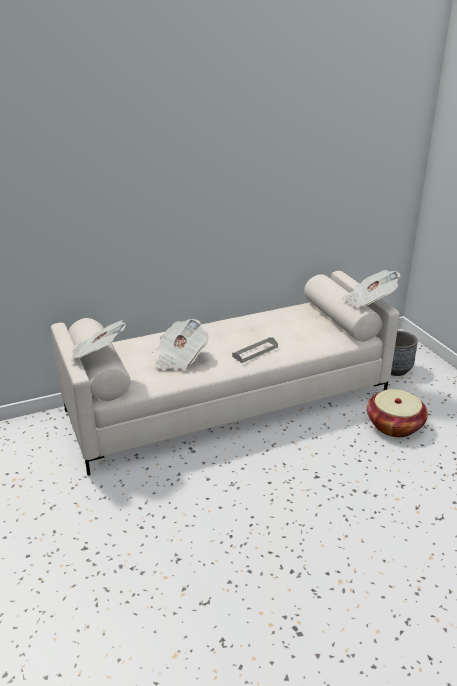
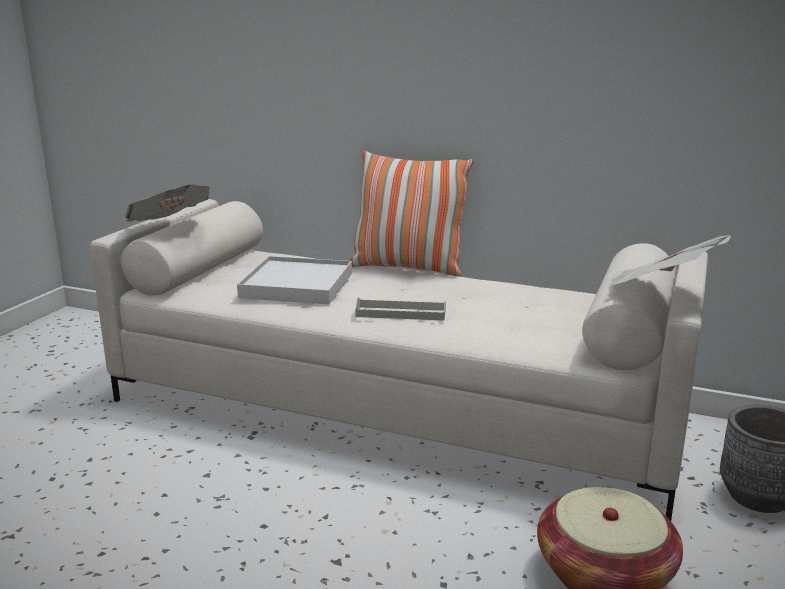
camera: 45 degrees right, 10 degrees down
newspaper [155,319,209,370] -> white tray [237,256,352,304]
none -> pillow [349,150,473,276]

